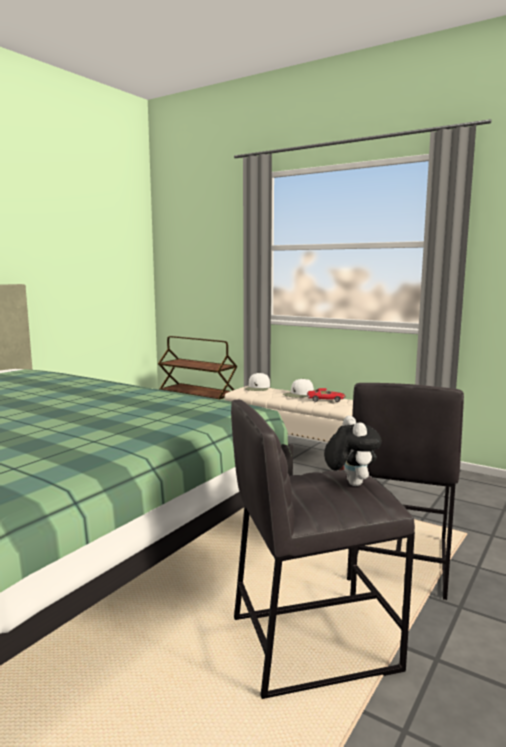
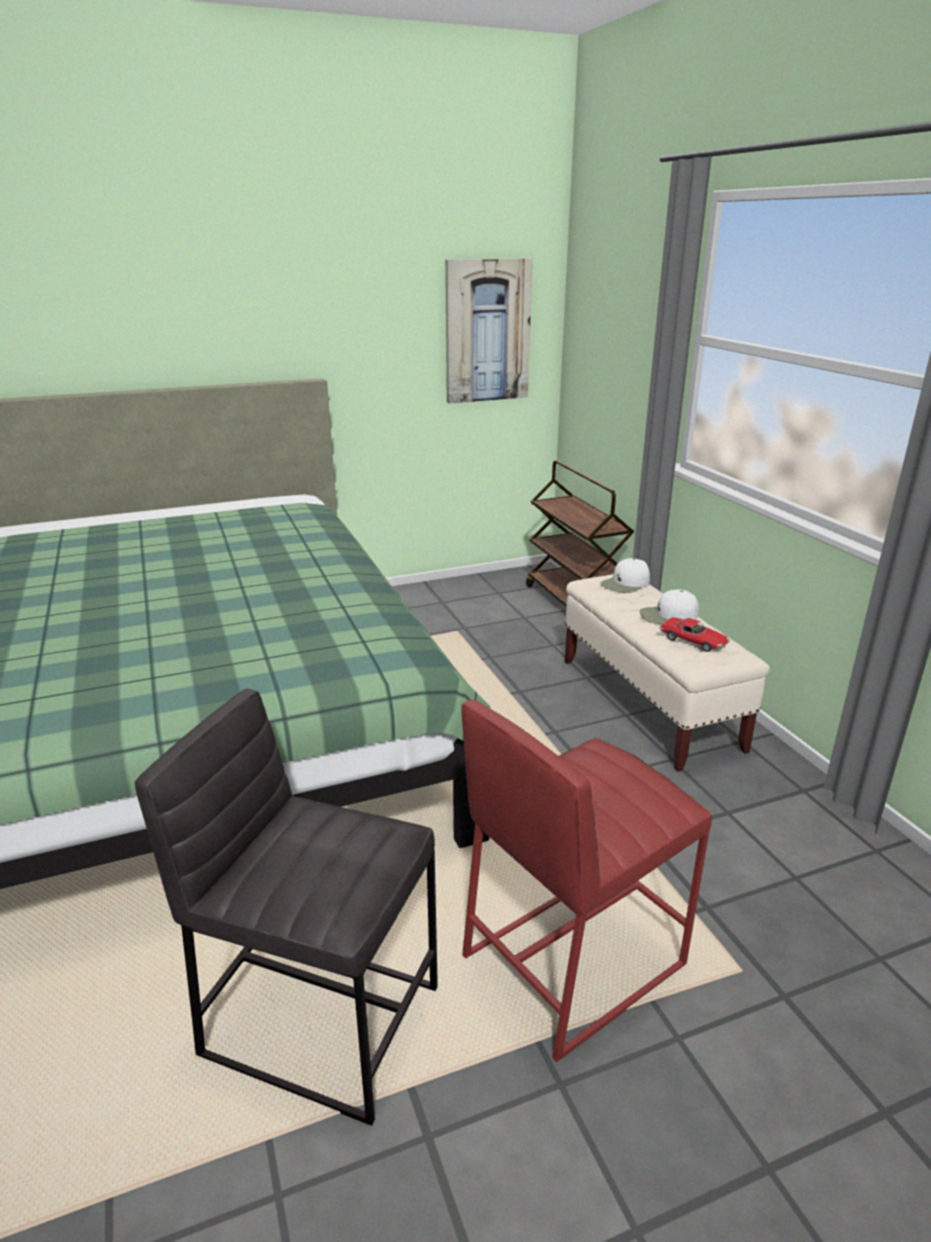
camera: 35 degrees right, 15 degrees up
plush toy [324,415,381,486] -> none
grey stool [347,383,464,600] -> red stool [461,699,712,1062]
none -> picture [445,258,533,404]

